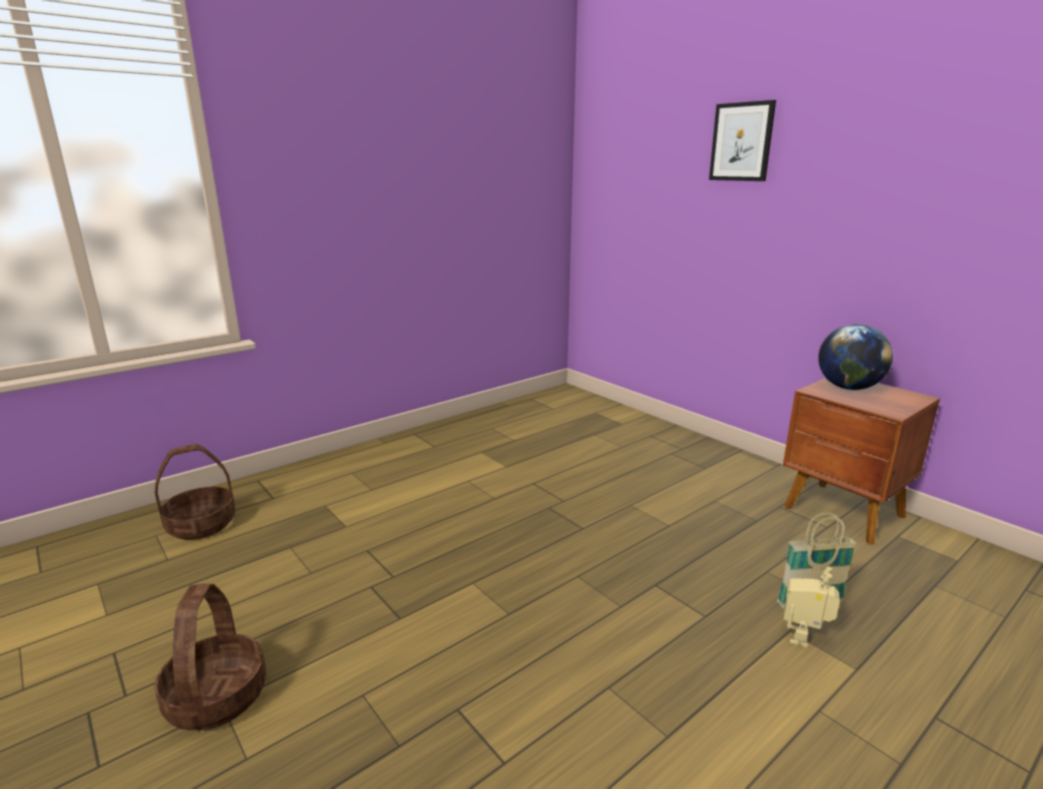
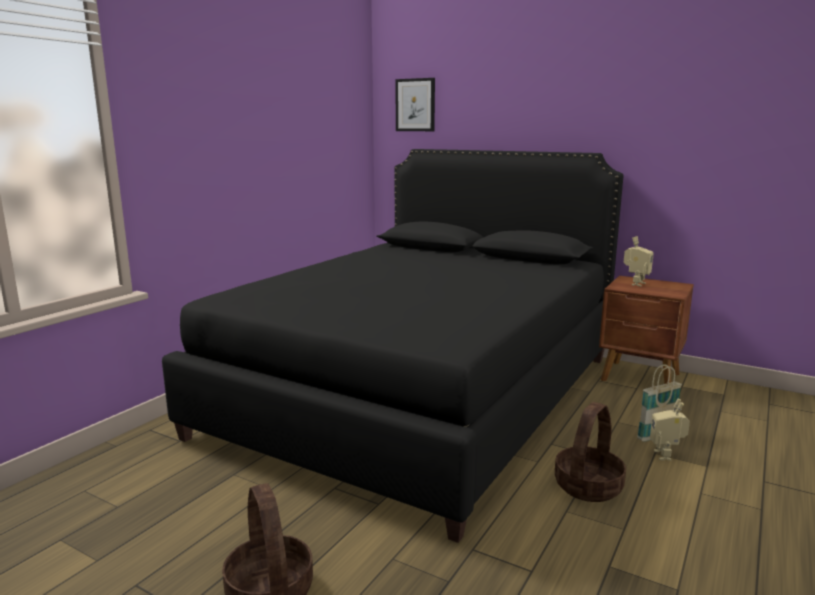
camera: 20 degrees left, 5 degrees down
basket [155,444,235,540] -> basket moved to [555,402,626,502]
picture [709,100,776,181] -> picture moved to [396,78,435,131]
globe [818,324,893,390] -> toy robot [624,236,654,286]
none -> black bed [162,149,624,543]

